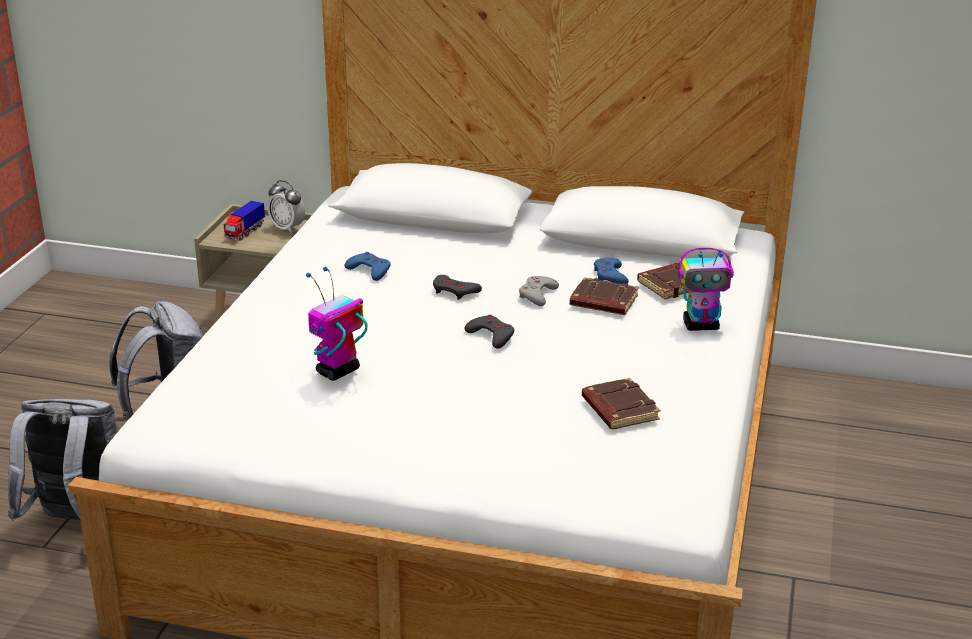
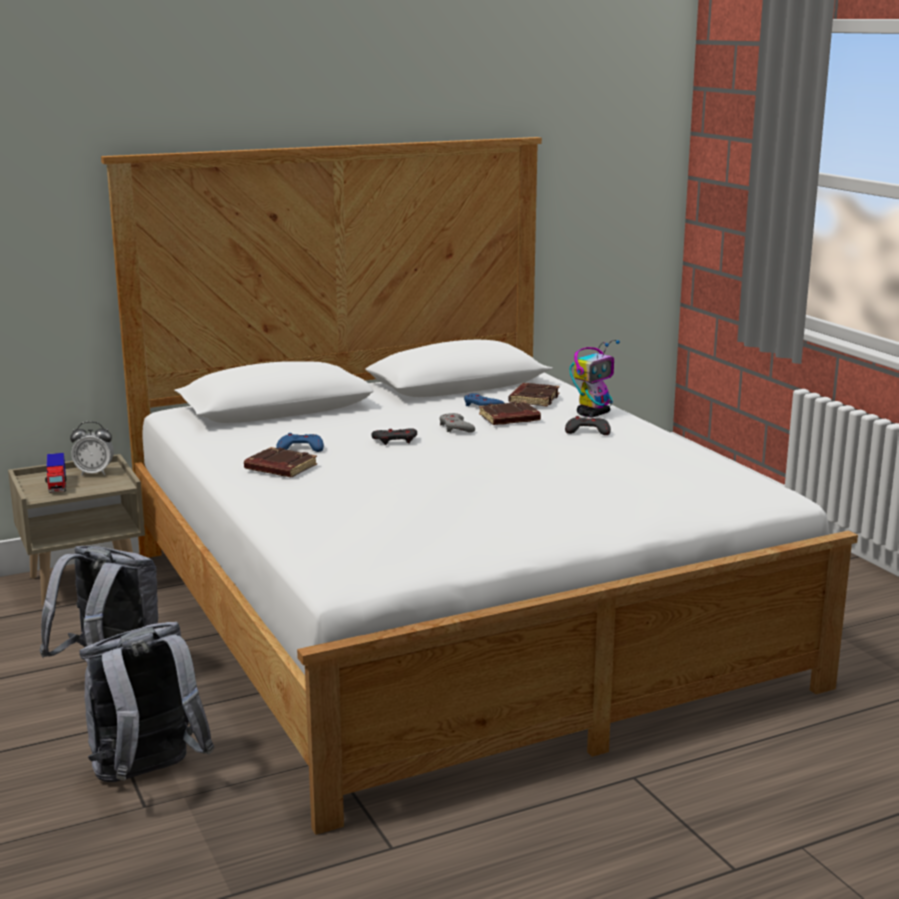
camera: 40 degrees left, 10 degrees down
toy robot [306,266,367,381] -> none
grey game controller [464,315,514,348] -> grey game controller moved to [565,416,611,435]
brown book [582,378,660,429] -> brown book moved to [244,447,317,477]

